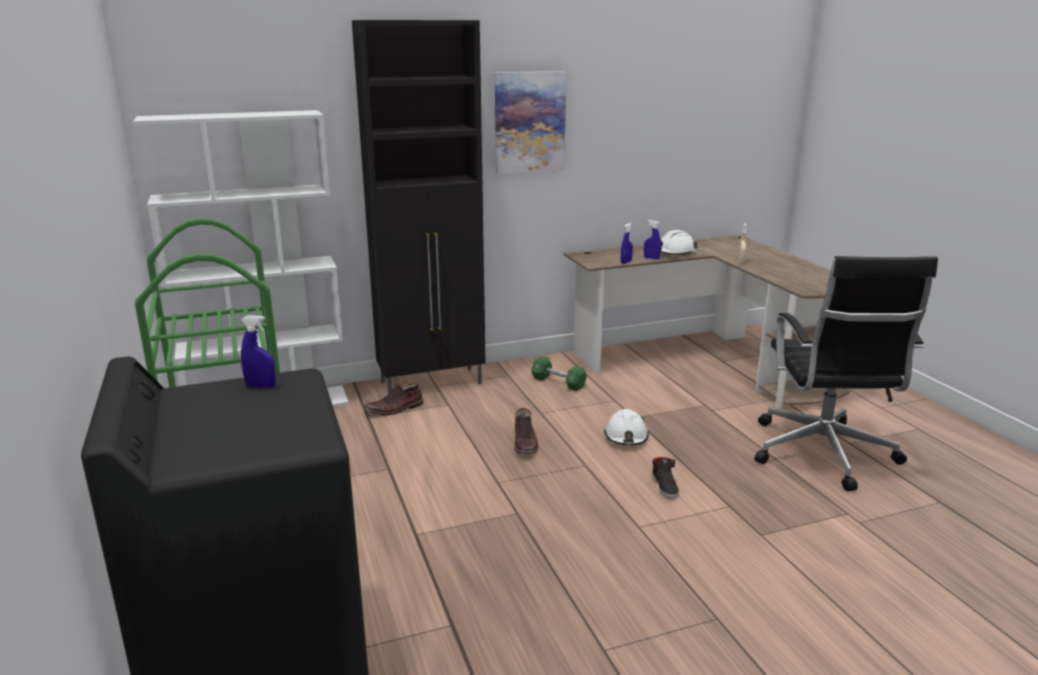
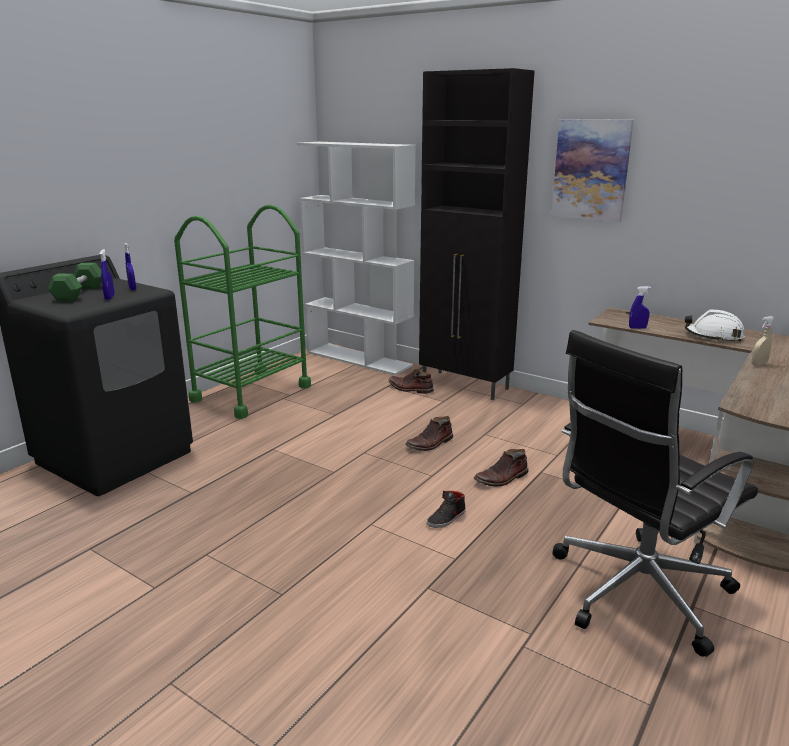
camera: 55 degrees right, 0 degrees up
green dumbbell [531,356,587,391] -> green dumbbell moved to [48,263,102,302]
white hard hat [604,409,649,445] -> brown boot [474,449,528,487]
blue spray bottle [644,220,661,260] -> blue spray bottle moved to [100,249,115,300]

